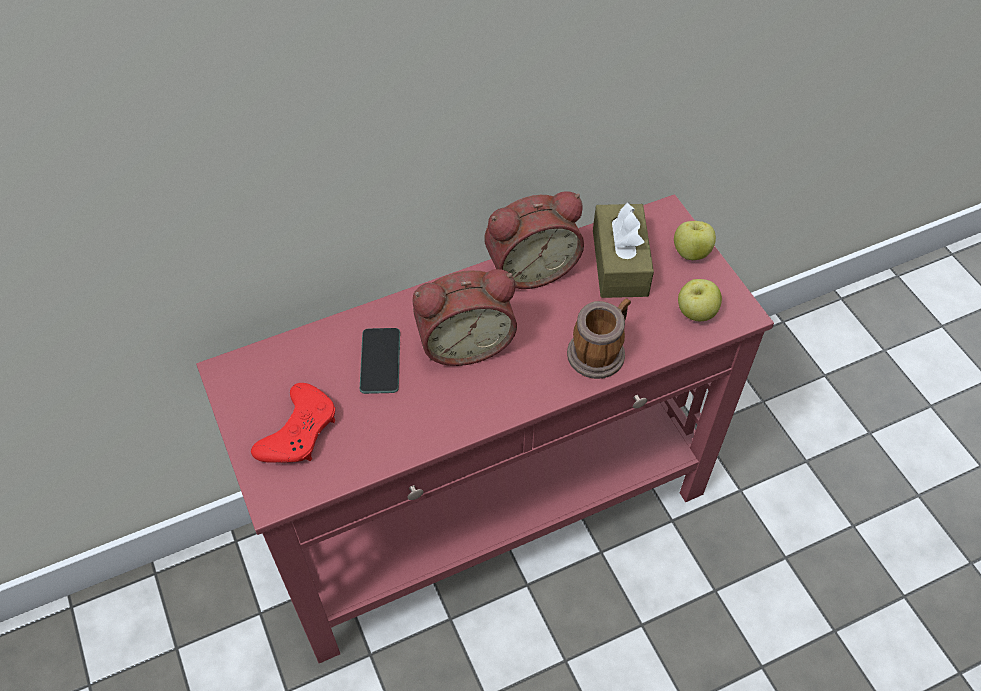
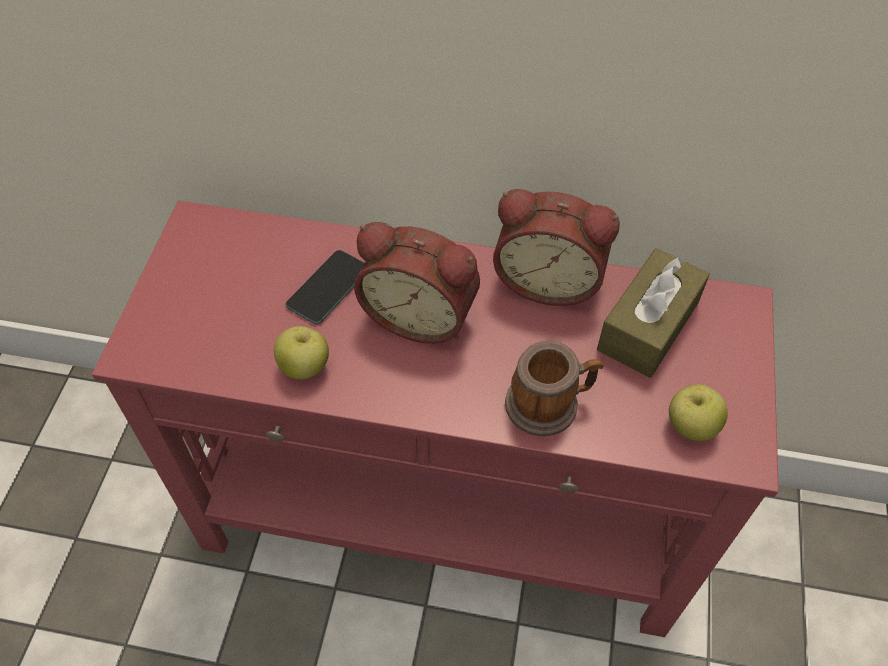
camera: 35 degrees right, 0 degrees up
red game controller [251,383,335,463] -> none
apple [674,221,716,260] -> apple moved to [274,326,329,380]

